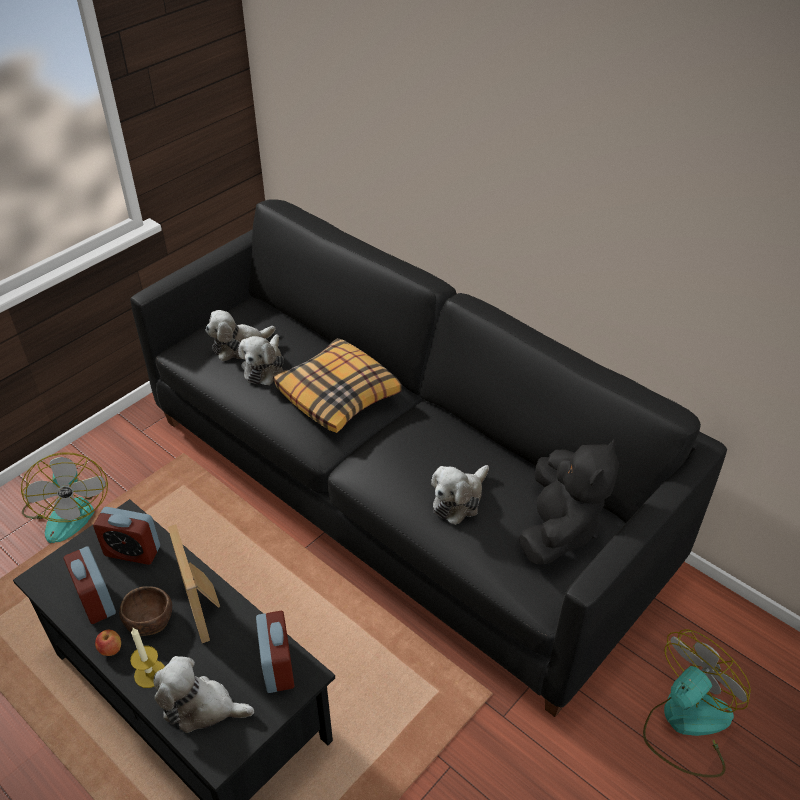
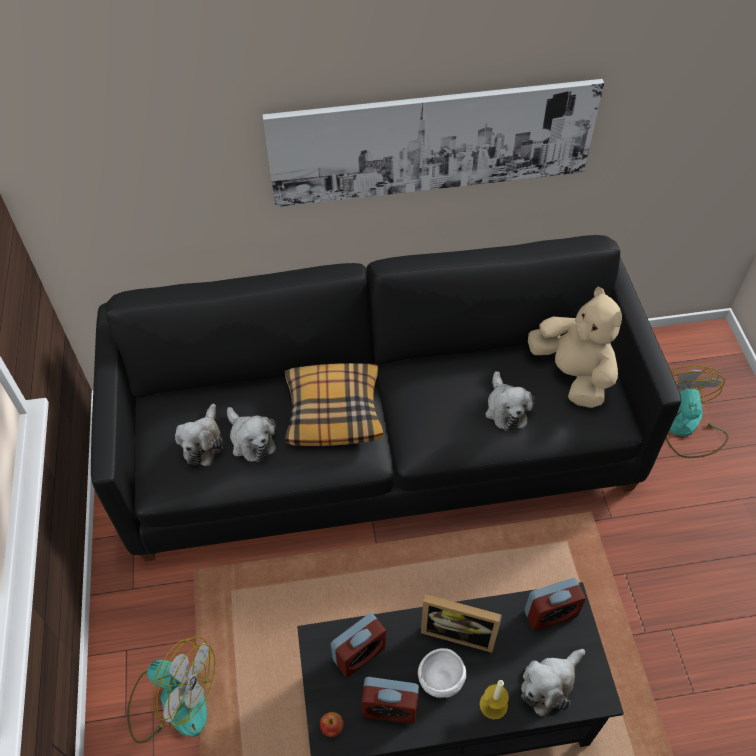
camera: 50 degrees left, 10 degrees up
apple [95,630,121,656] -> apple moved to [320,712,344,737]
brown bowl [119,586,172,636] -> white bowl [418,648,466,698]
alarm clock [256,611,295,693] -> alarm clock turned 135 degrees clockwise [524,578,586,631]
black plush toy [519,439,619,564] -> beige plush toy [528,287,622,408]
none -> picture [263,79,604,207]

